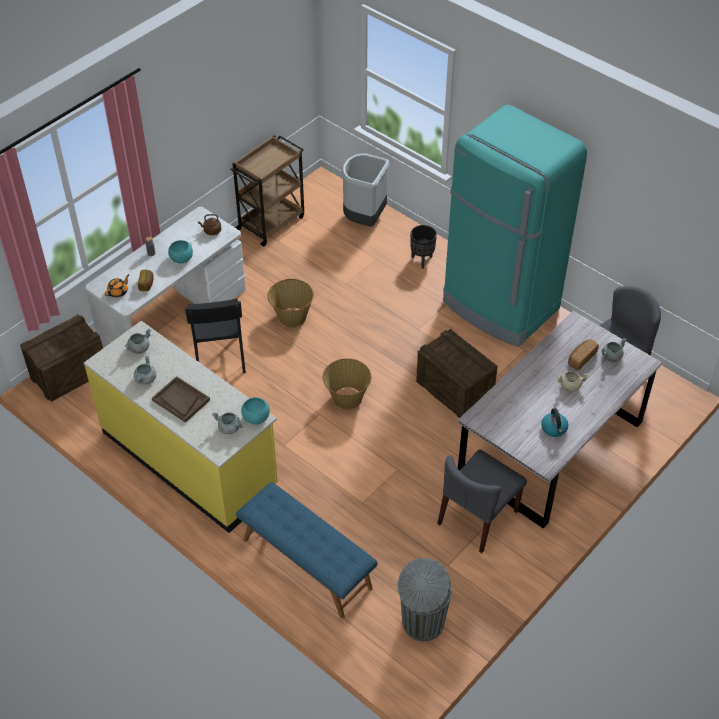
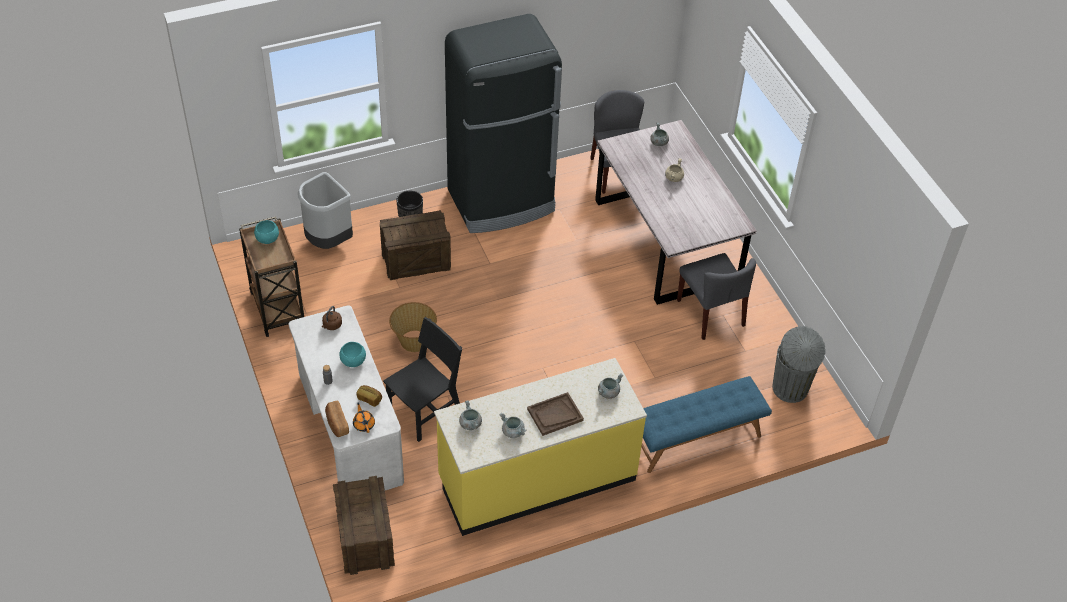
camera: 65 degrees left, 0 degrees up
black chair [185,298,246,373] -> black chair turned 60 degrees counterclockwise [383,317,462,442]
turquoise bowl [241,397,270,425] -> turquoise bowl moved to [254,220,279,244]
basket [323,358,371,409] -> none
crate [416,329,498,418] -> crate moved to [380,210,451,280]
turquoise fridge [443,105,587,347] -> black fridge [445,14,562,233]
kettle [541,408,568,437] -> none
bread [568,339,599,370] -> bread moved to [325,401,349,437]

